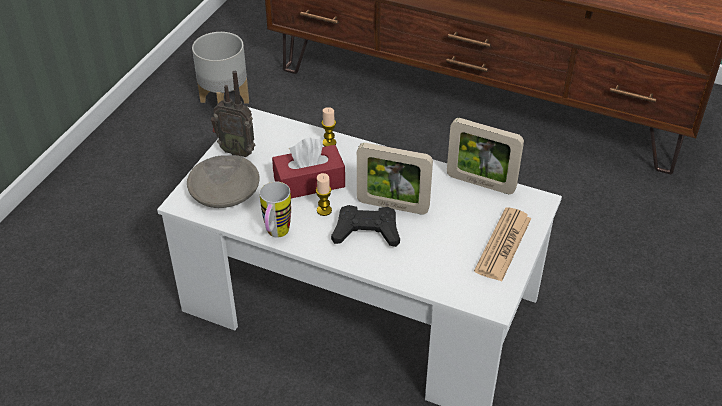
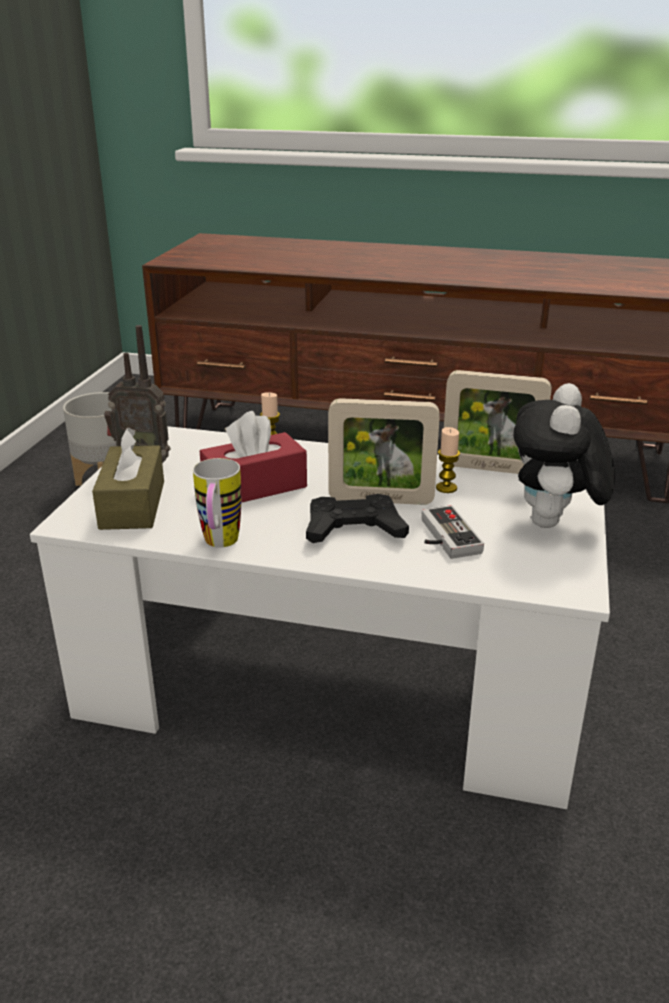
camera: 10 degrees left, 15 degrees down
grey bowl [187,155,260,208] -> brown tissue box [92,427,164,530]
candle [316,173,332,216] -> candle moved to [436,427,460,493]
newspaper [474,207,532,282] -> plush toy [513,383,615,528]
none -> game controller [421,505,484,559]

